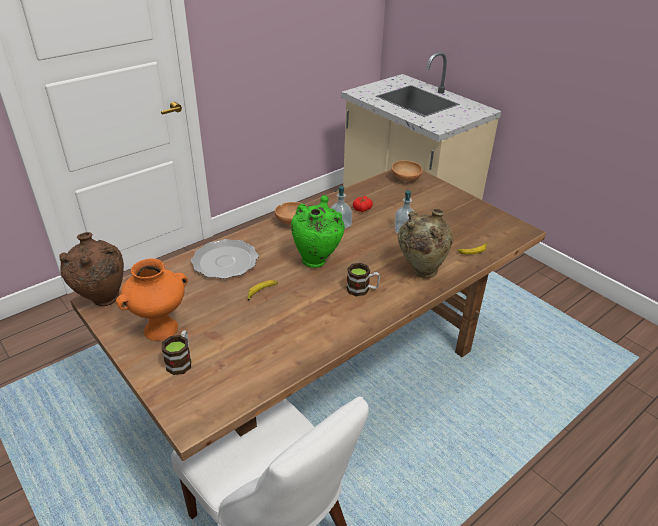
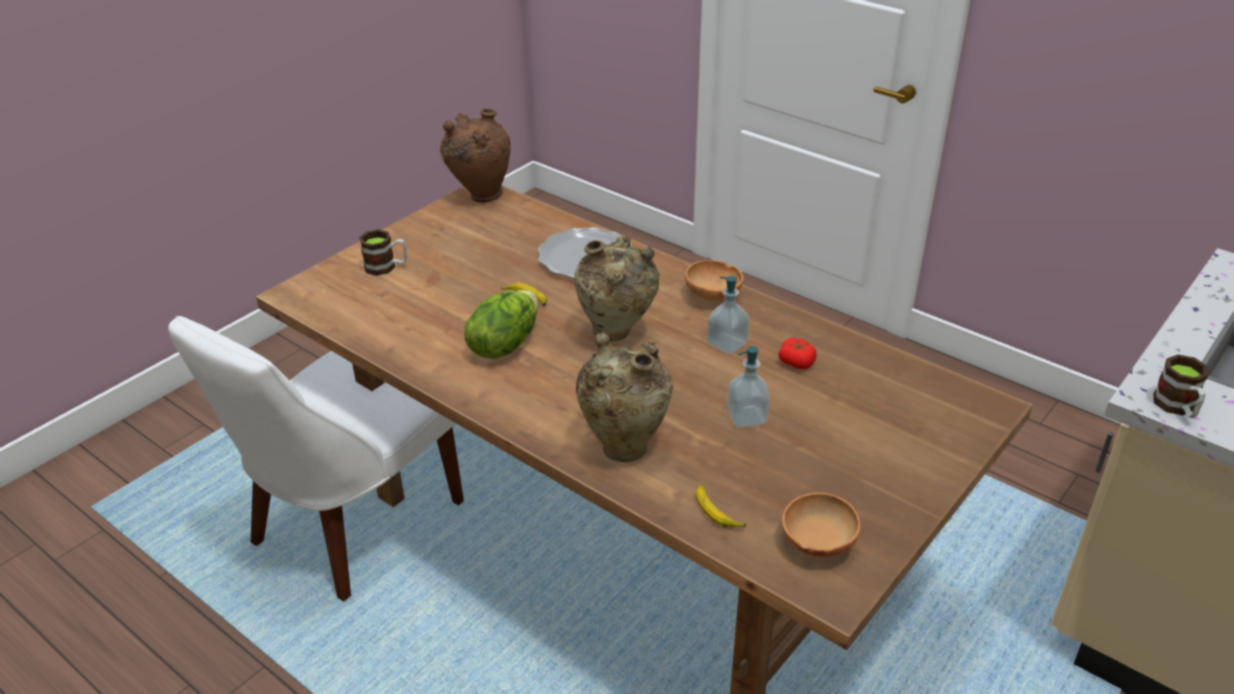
camera: 80 degrees right, 0 degrees up
orange vase [116,259,188,341] -> none
green vase [291,195,345,268] -> beige vase [574,235,659,341]
mug [347,263,380,297] -> mug moved to [1153,355,1209,418]
brown bowl [391,160,422,181] -> brown bowl moved to [782,493,861,558]
none -> lettuce [464,290,538,359]

